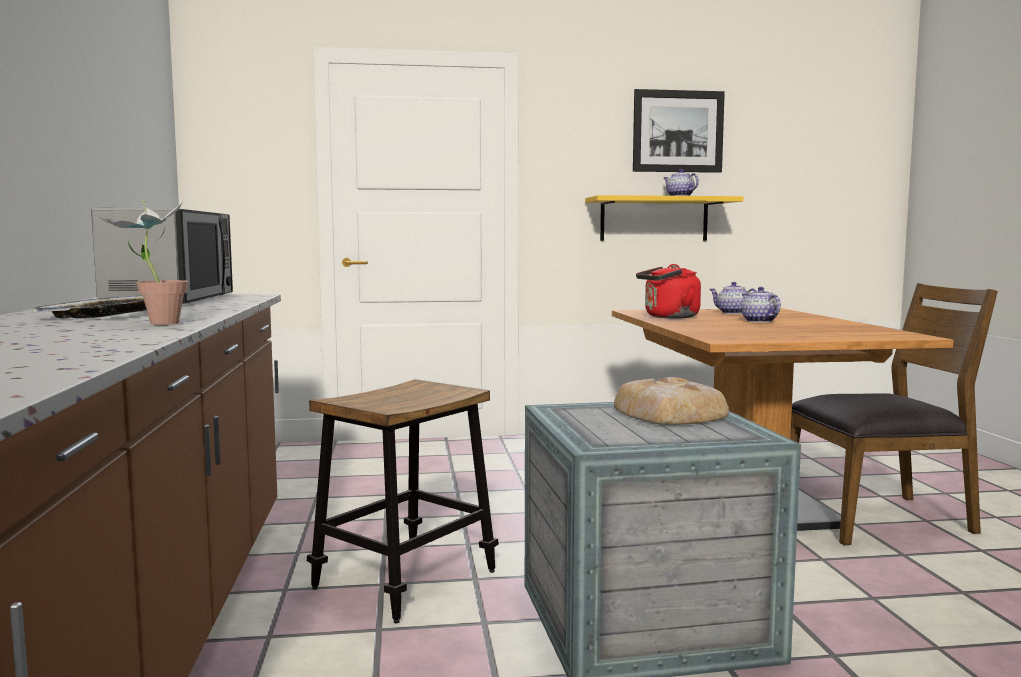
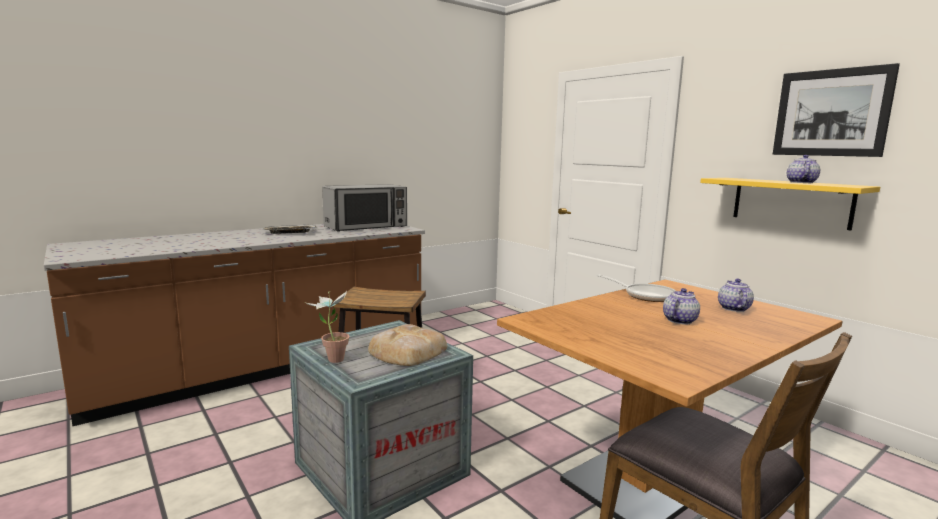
camera: 60 degrees right, 5 degrees up
potted plant [102,199,189,325] -> potted plant moved to [306,291,350,363]
red kettle [636,264,701,319] -> frying pan [597,274,676,302]

